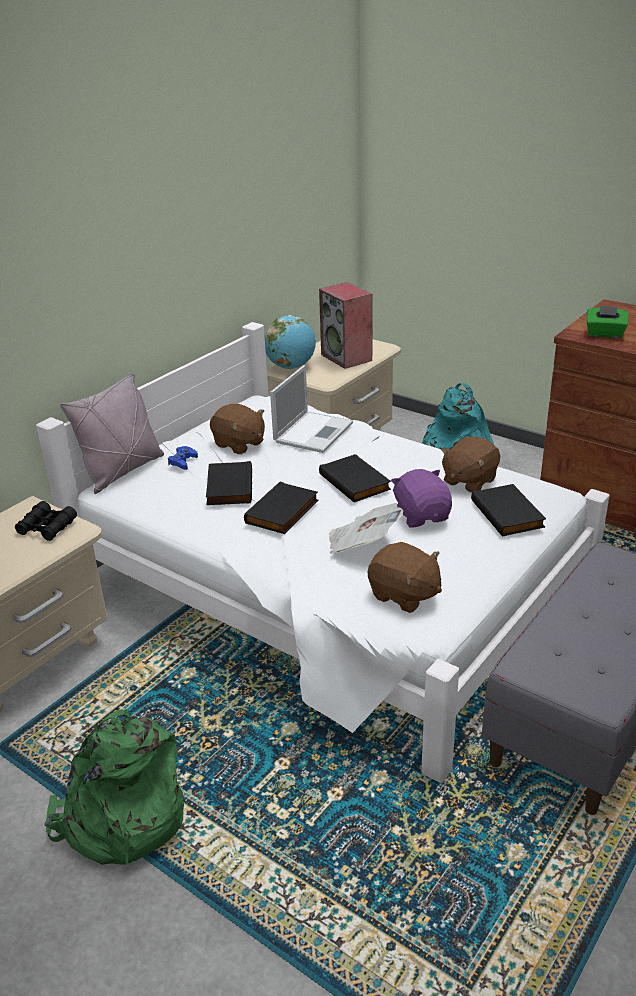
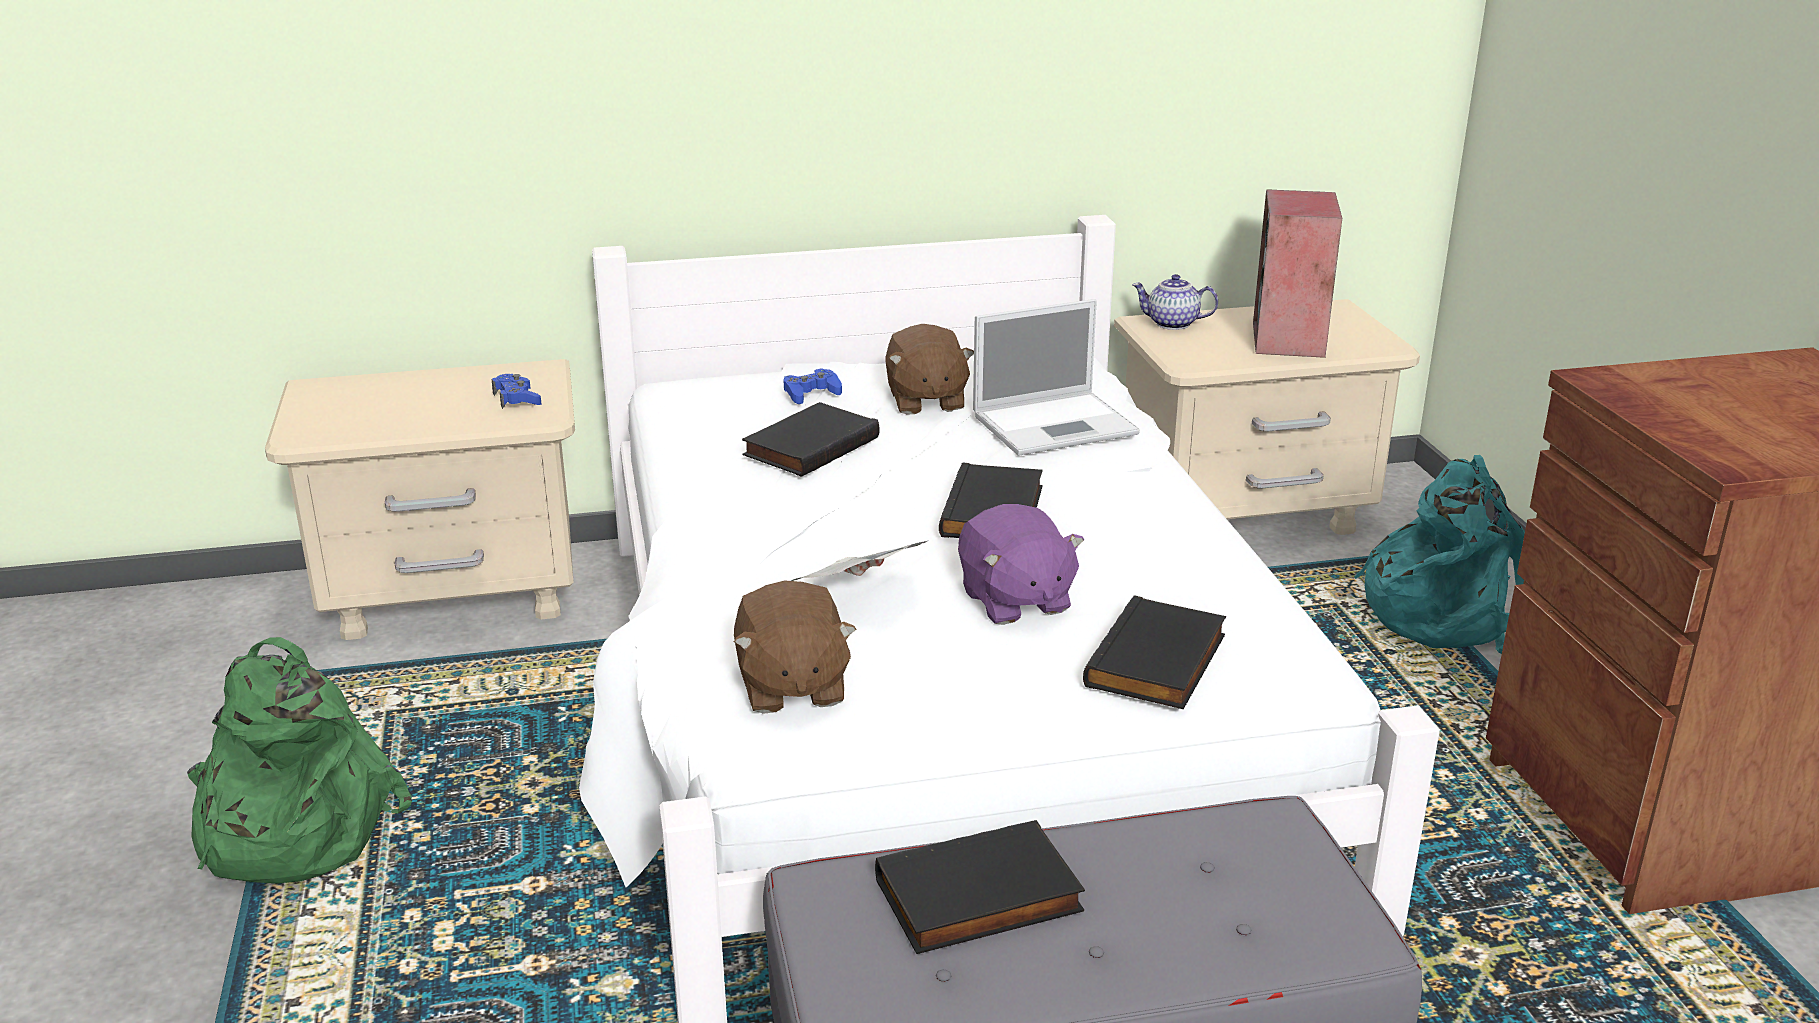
camera: 40 degrees right, 5 degrees down
black binoculars [15,501,77,541] -> blue game controller [491,374,541,409]
purple pillow [60,373,164,494] -> none
black book [244,482,318,534] -> black book moved to [875,820,1085,954]
globe [264,315,316,369] -> teapot [1132,274,1218,330]
purple plush toy [391,469,452,527] -> purple plush toy turned 135 degrees clockwise [958,504,1084,625]
brown plush toy [441,437,500,493] -> none
green tissue box [587,305,628,338] -> none

